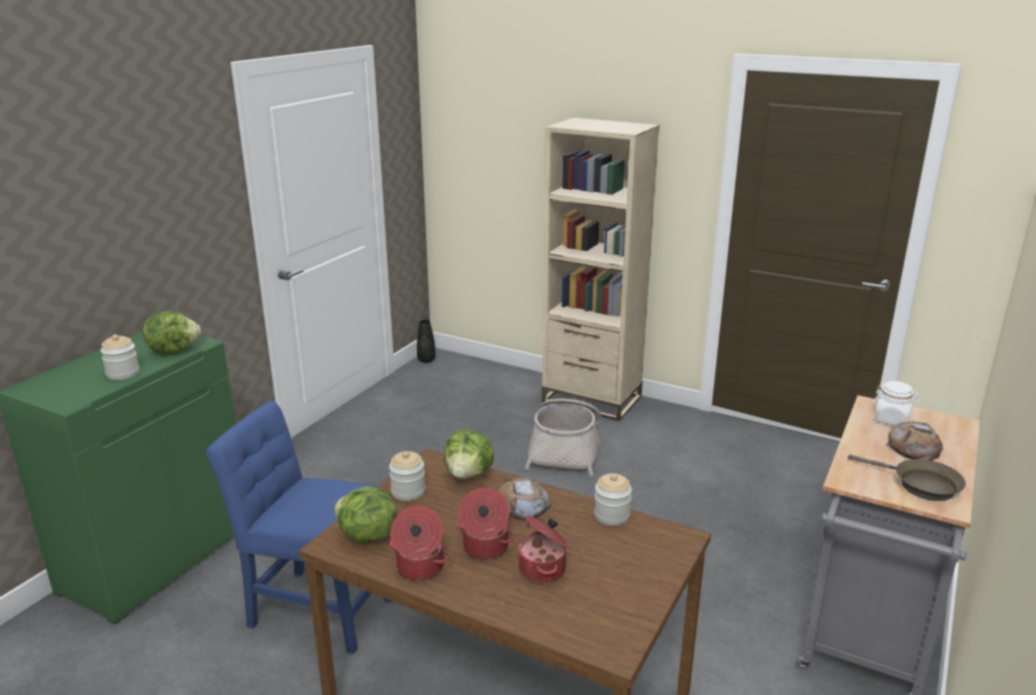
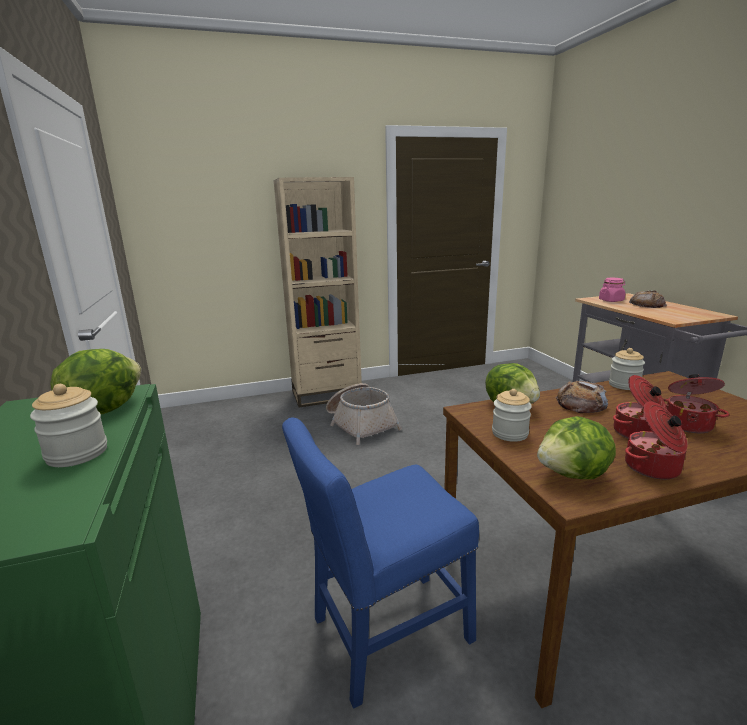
camera: 45 degrees left, 5 degrees down
black vase [417,320,436,363] -> none
brown frying pan [848,455,966,501] -> none
white jar [872,381,920,426] -> pink jar [599,278,625,302]

